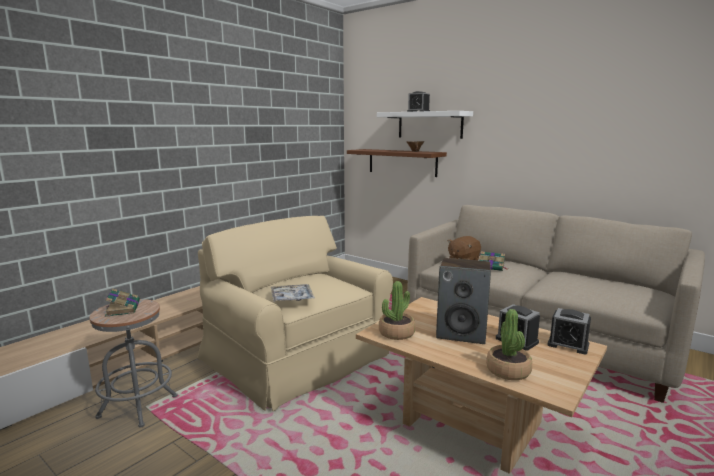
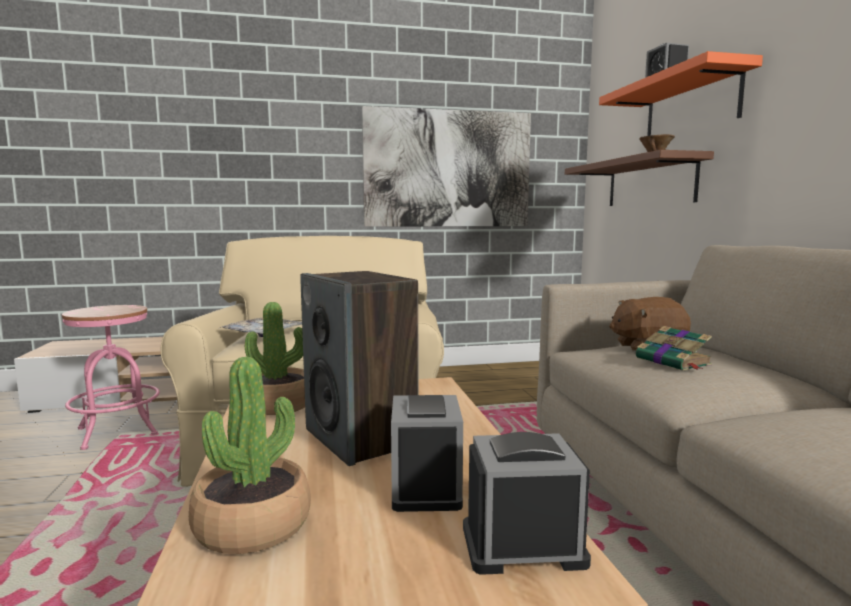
camera: 40 degrees right, 5 degrees down
grey stool [89,299,178,428] -> pink stool [62,305,160,450]
book [105,288,140,317] -> none
white shelf [377,111,473,139] -> orange shelf [599,51,763,136]
alarm clock [548,308,591,354] -> alarm clock turned 105 degrees clockwise [463,432,591,575]
none -> picture [362,106,531,227]

